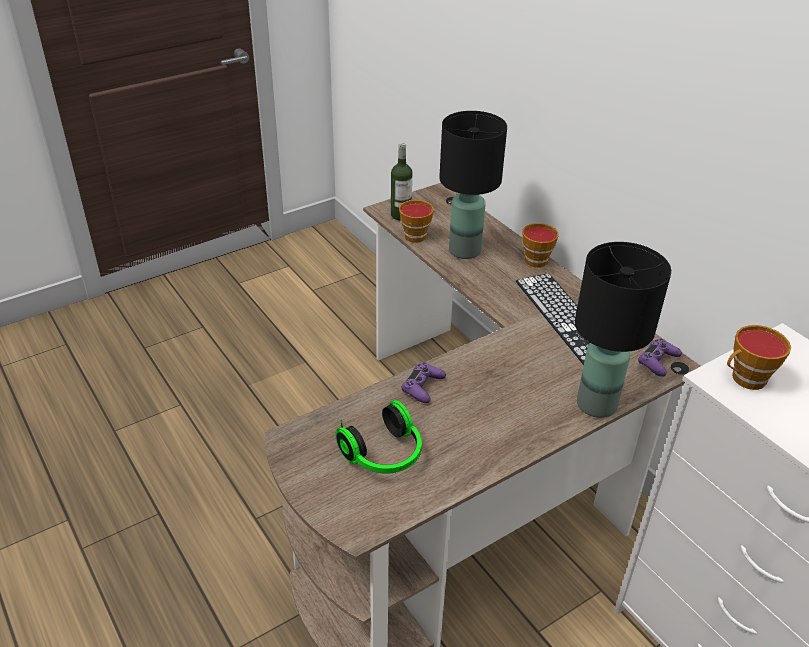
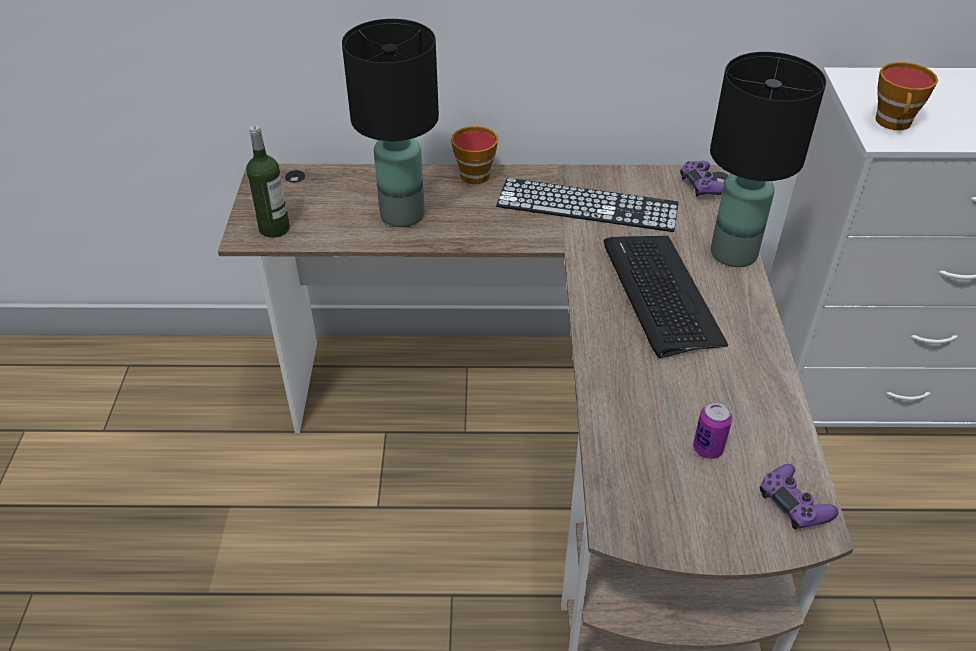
camera: 55 degrees left, 5 degrees up
headphones [335,400,422,474] -> can [693,401,732,459]
cup [399,200,434,243] -> none
purple game controller [402,362,446,403] -> purple game controller moved to [760,464,838,529]
none -> keyboard [603,236,728,358]

